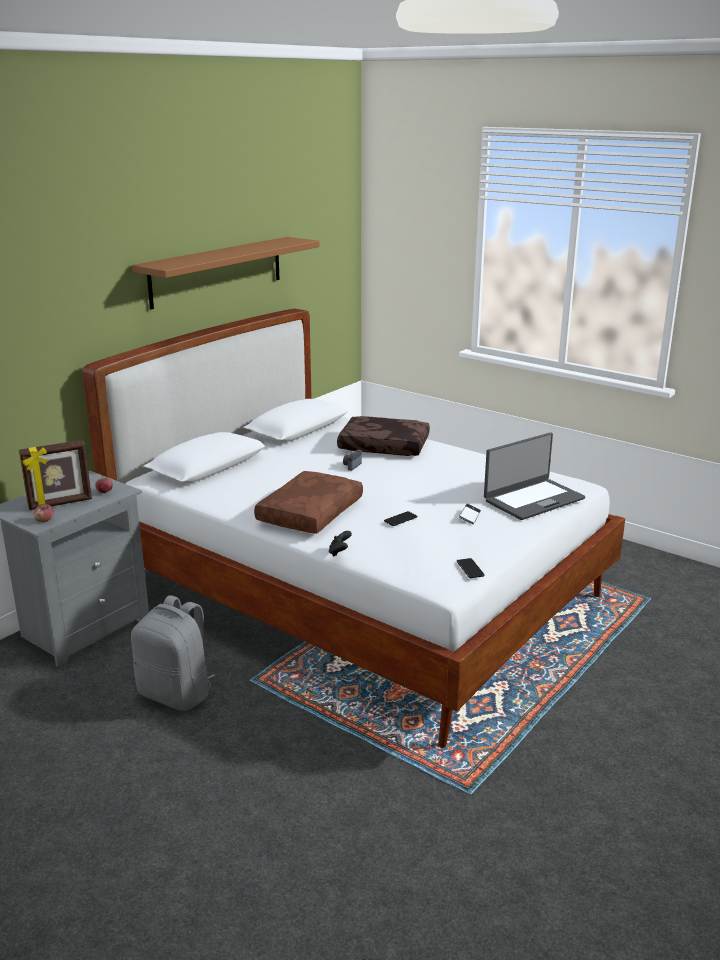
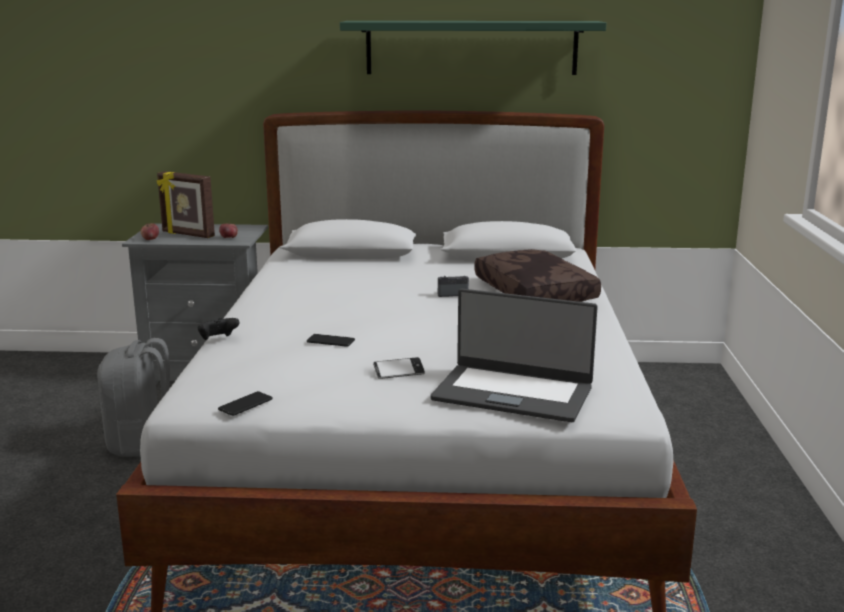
camera: 55 degrees right, 5 degrees down
brown shelf [132,237,319,309] -> green shelf [340,21,606,75]
brown pillow [254,471,363,534] -> none

